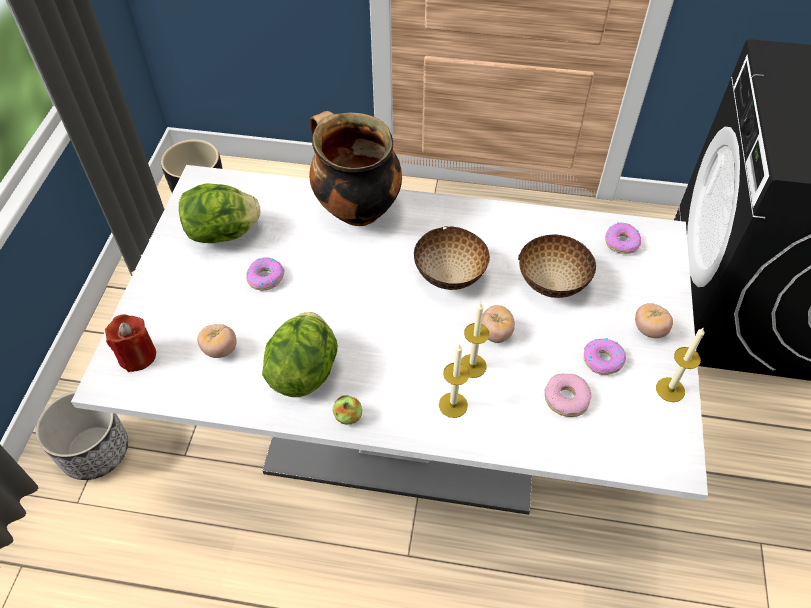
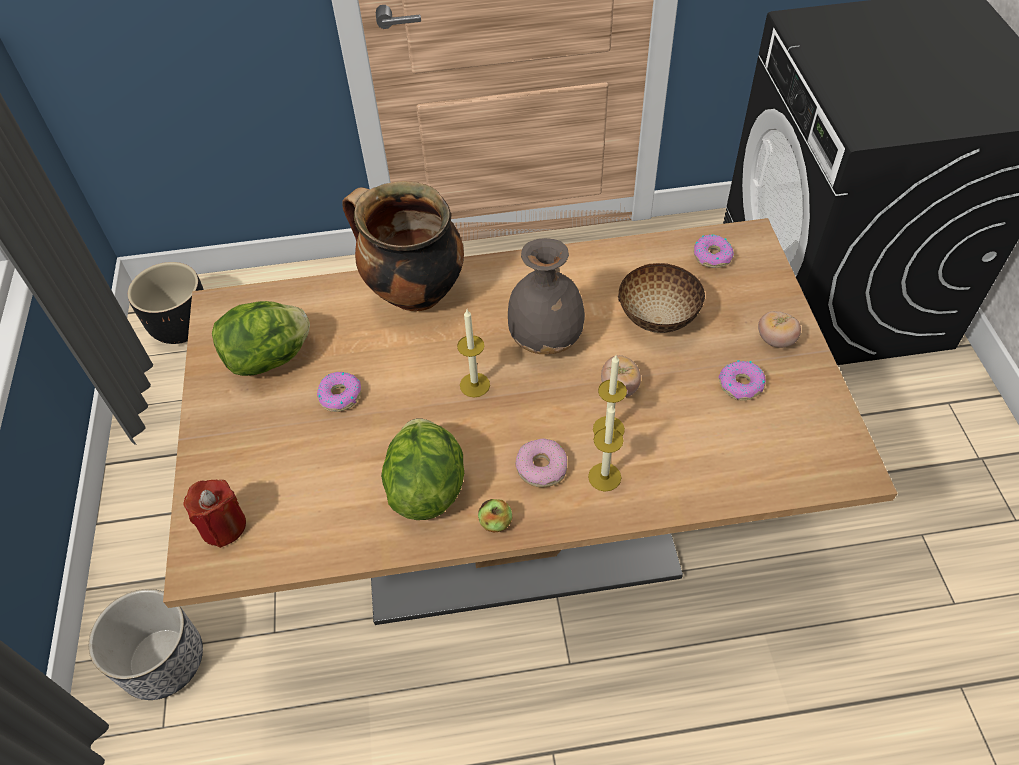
camera: 15 degrees left, 0 degrees up
white dining table [71,165,708,515] -> brown dining table [163,218,897,625]
tomato [197,324,236,358] -> none
bowl [414,226,490,290] -> grey vase [508,238,585,354]
donut [544,373,591,417] -> donut moved to [515,439,567,487]
candle [656,327,705,402] -> candle moved to [457,310,490,397]

